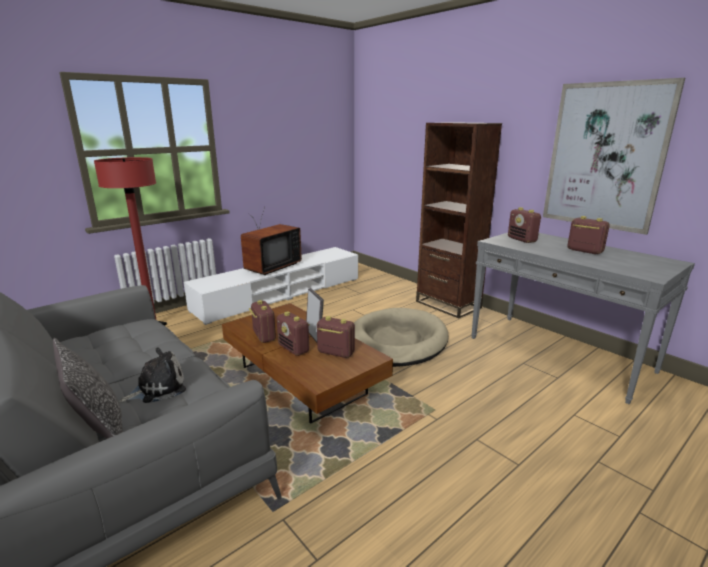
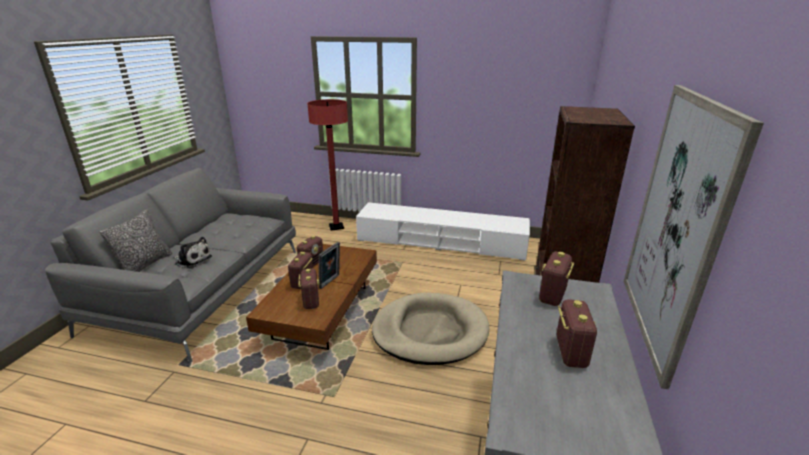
camera: 55 degrees right, 5 degrees up
television [241,207,302,275] -> none

